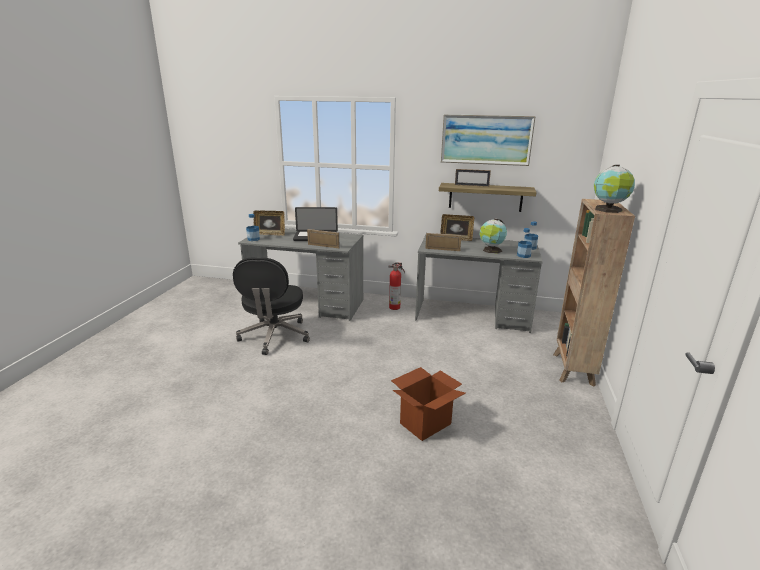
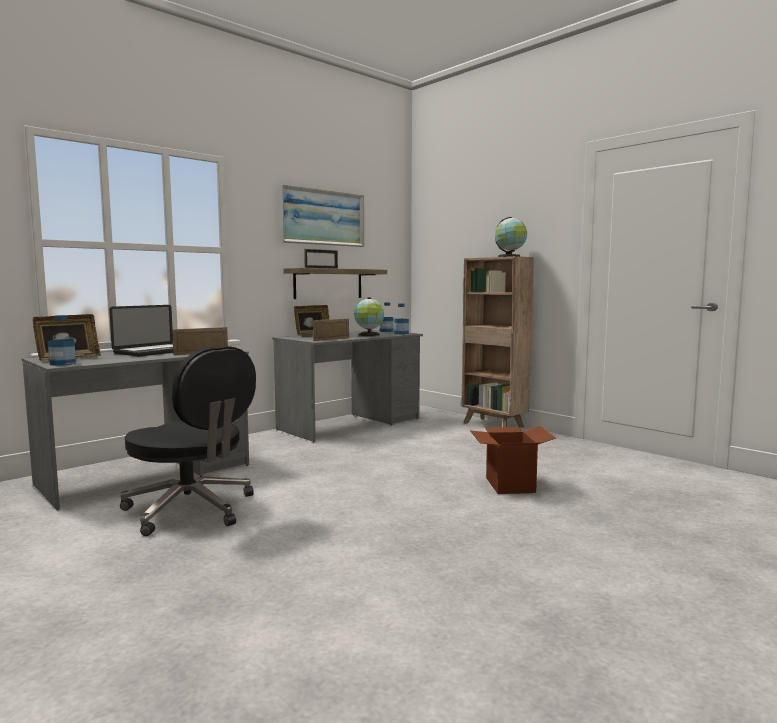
camera: 55 degrees left, 15 degrees down
fire extinguisher [388,262,405,310] -> none

